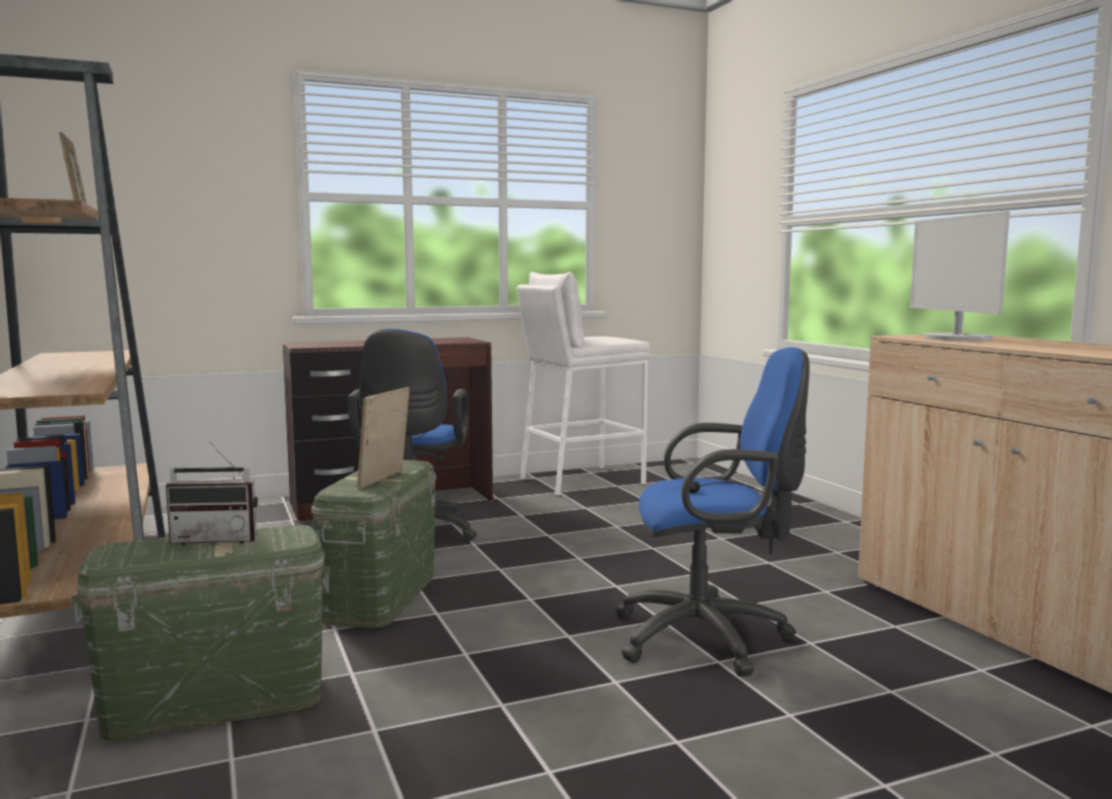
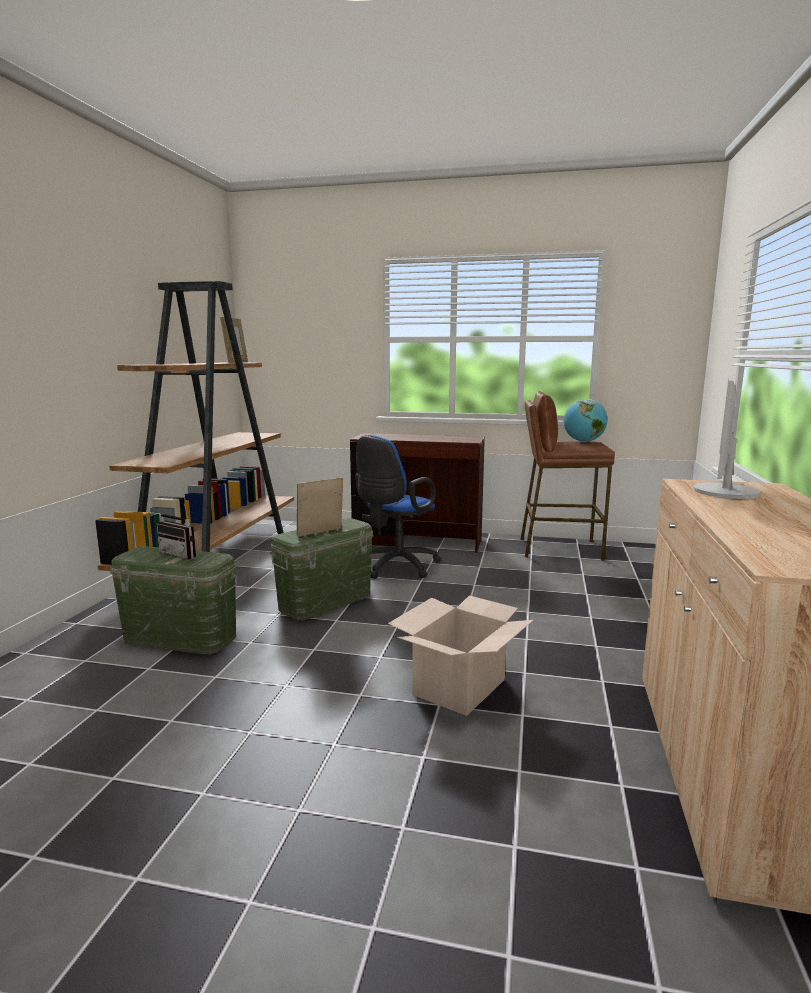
camera: 35 degrees right, 5 degrees up
white stool [517,272,650,496] -> brown stool [520,391,615,561]
blue office chair [615,347,809,677] -> cardboard box [388,595,534,716]
none -> globe [564,399,608,442]

